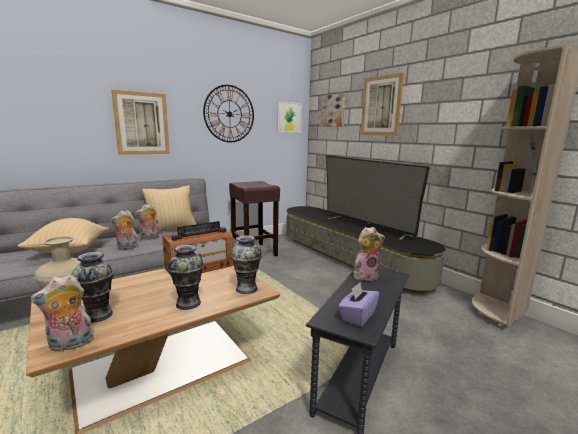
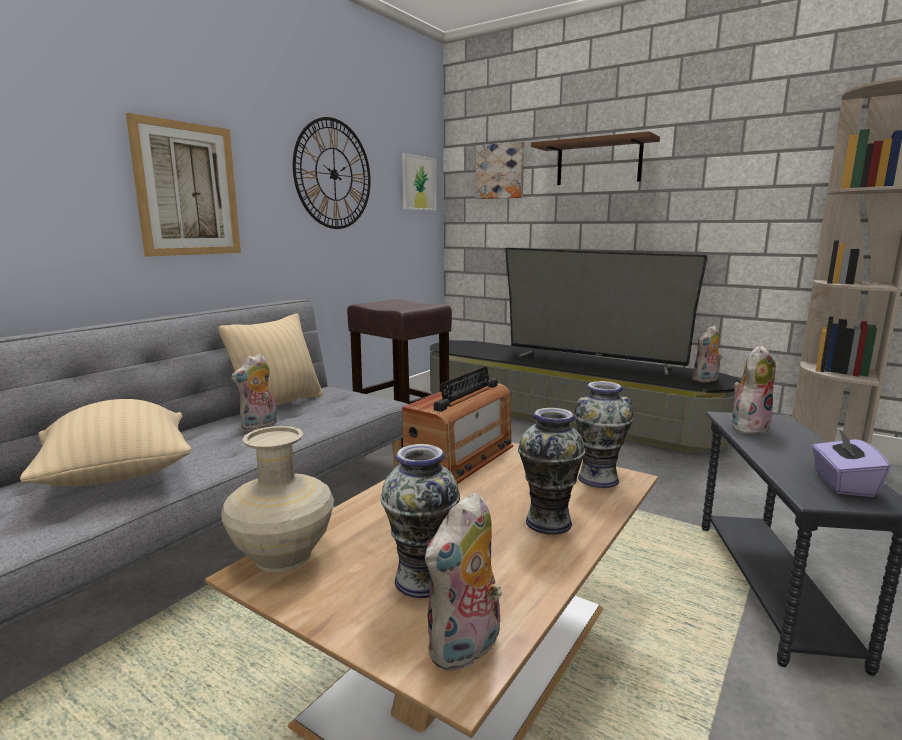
camera: 20 degrees left, 0 degrees up
plush toy [110,210,139,249] -> plush toy moved to [693,325,722,383]
picture [361,73,404,135] -> brown shelf [531,131,660,185]

